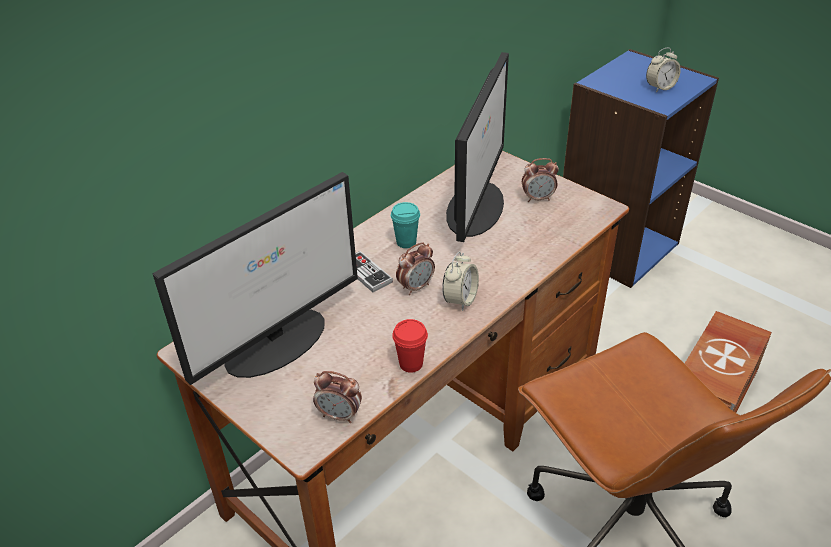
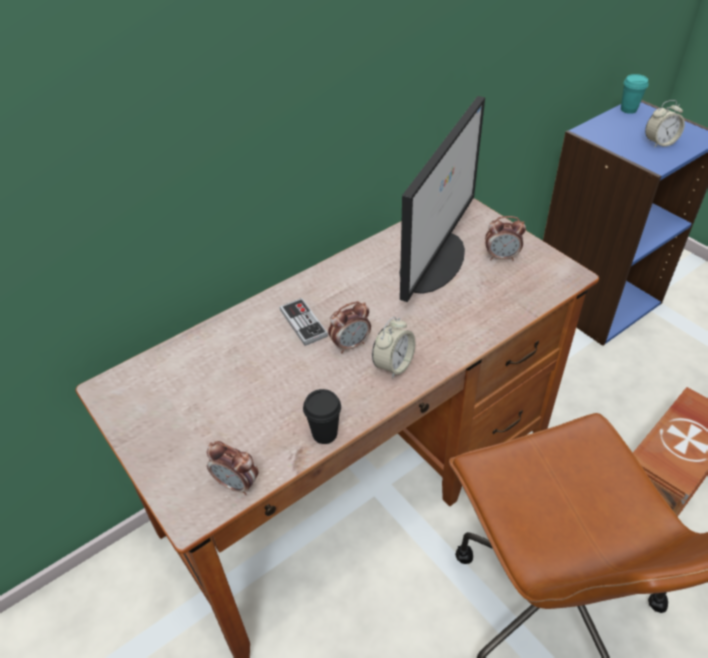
camera: 10 degrees right, 5 degrees up
monitor [153,172,358,385] -> none
turquoise cup [391,202,420,248] -> turquoise cup moved to [621,74,649,114]
red cup [392,319,428,373] -> black cup [303,389,341,444]

